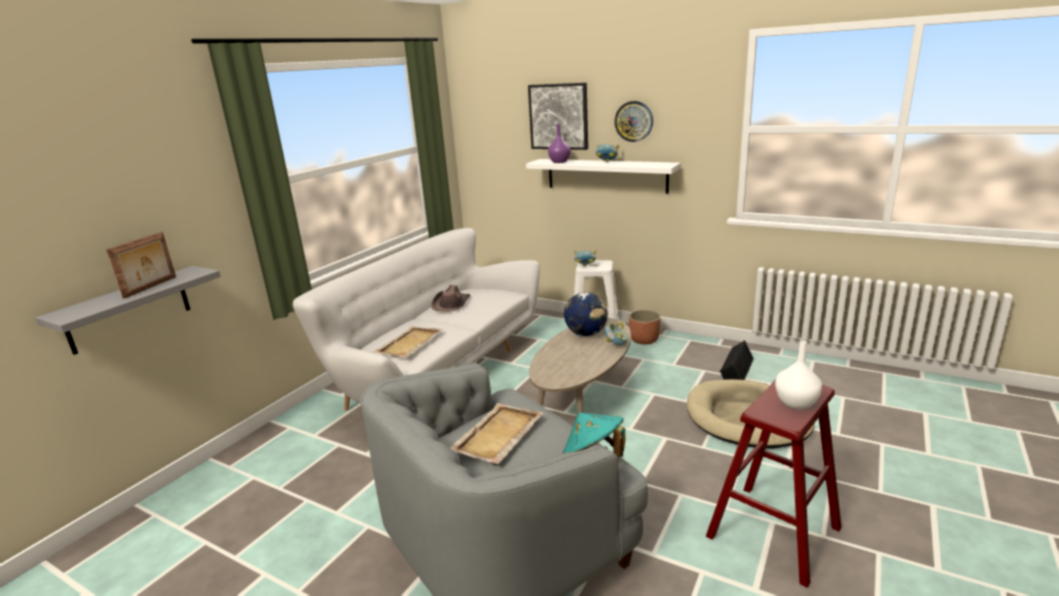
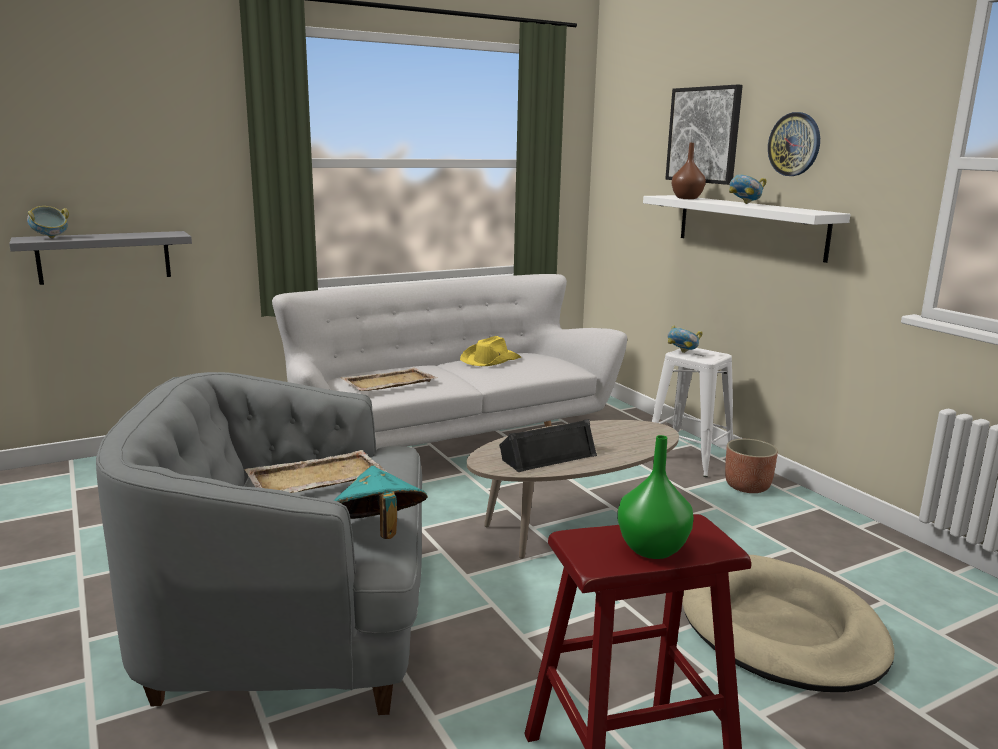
camera: 30 degrees right, 5 degrees down
picture frame [106,232,176,299] -> none
brown hat [431,285,470,312] -> yellow hat [460,336,521,366]
purple vase [548,124,571,163] -> brown vase [672,143,706,199]
globe [564,292,608,336] -> none
bowl [605,322,628,346] -> bowl moved to [27,206,69,238]
black speaker [720,340,754,380] -> black speaker moved to [499,419,597,472]
white vase [775,340,822,409] -> green vase [617,435,694,559]

